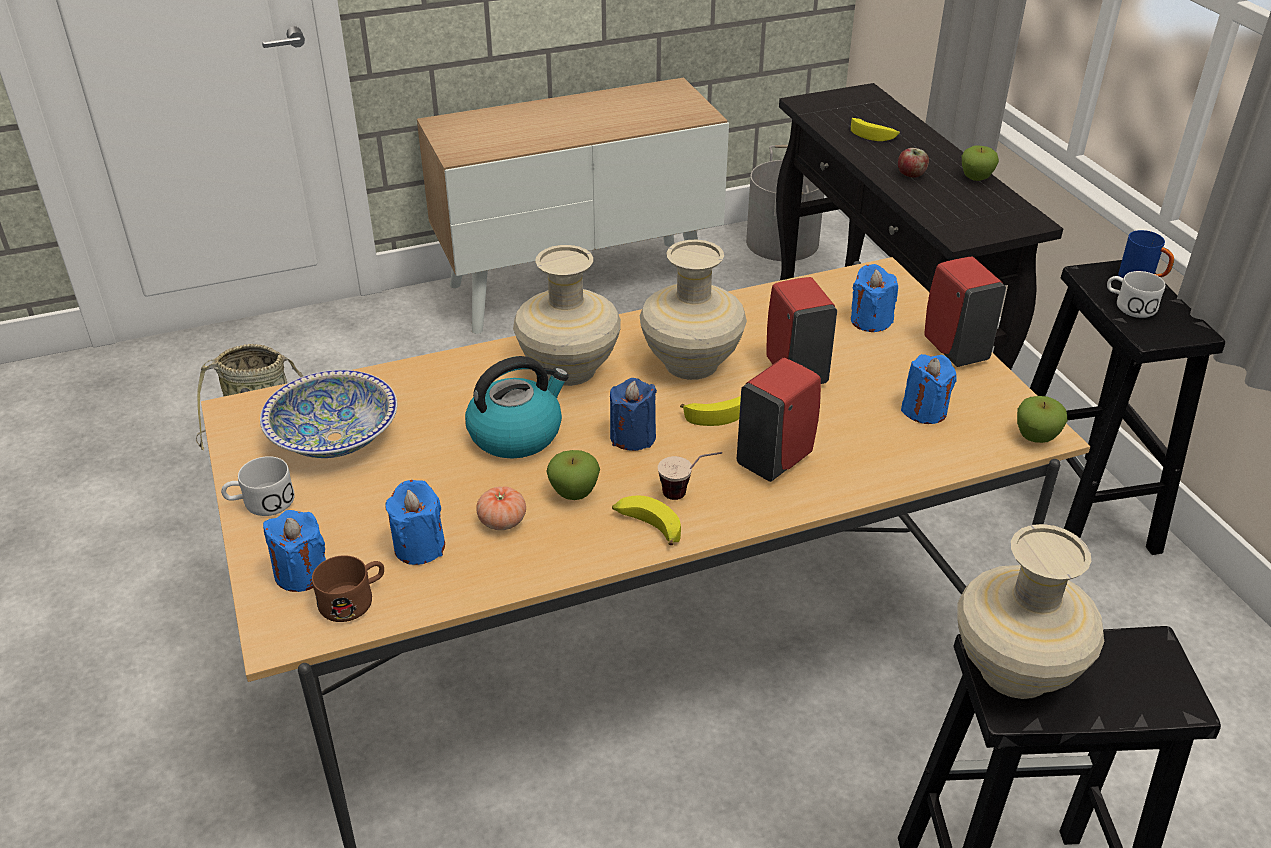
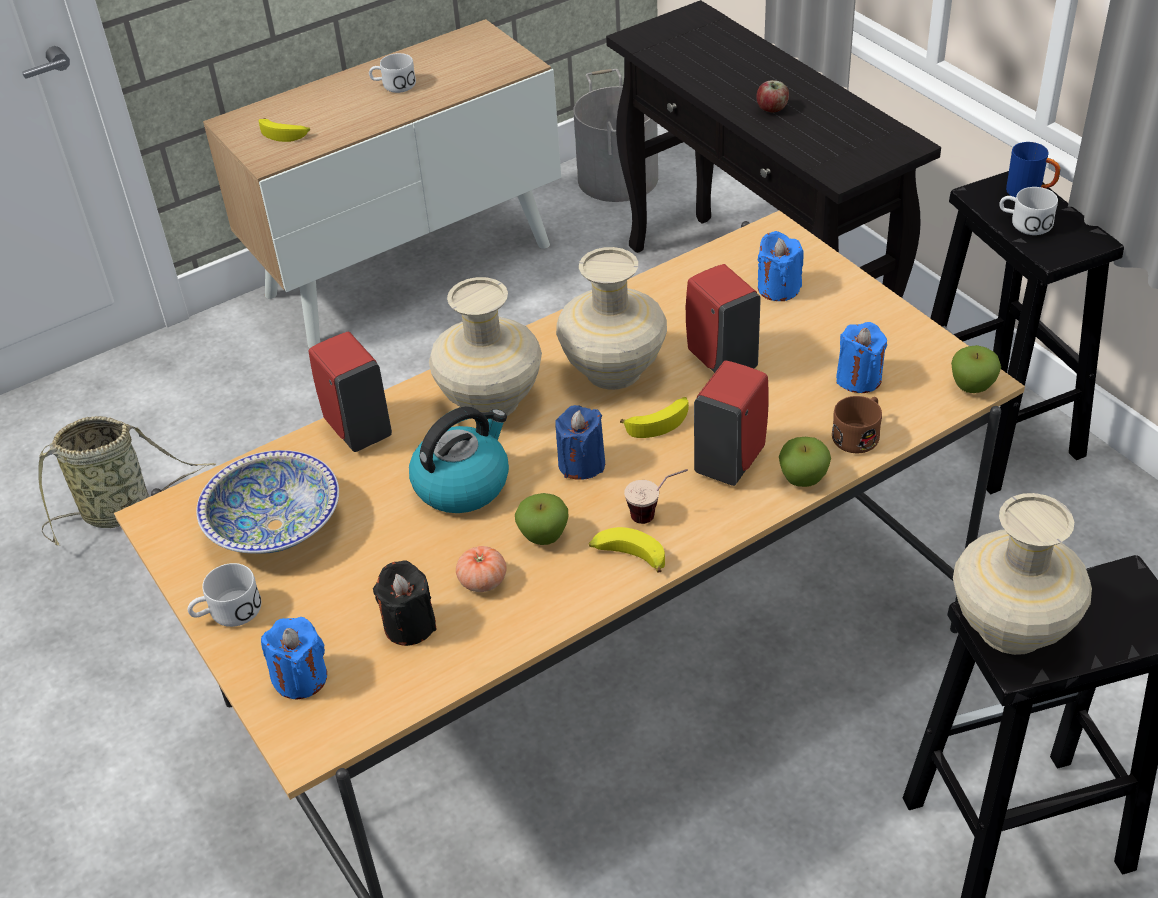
camera: 10 degrees left, 5 degrees up
brown mug [312,555,384,622] -> brown mug moved to [832,396,882,453]
blue candle [385,480,445,565] -> black candle [373,560,437,646]
banana [851,118,900,141] -> banana moved to [259,118,310,142]
red soap dispenser [924,257,1006,367] -> red soap dispenser moved to [309,332,392,452]
apple [962,145,999,181] -> apple moved to [779,437,831,487]
none -> white mug [369,53,416,93]

